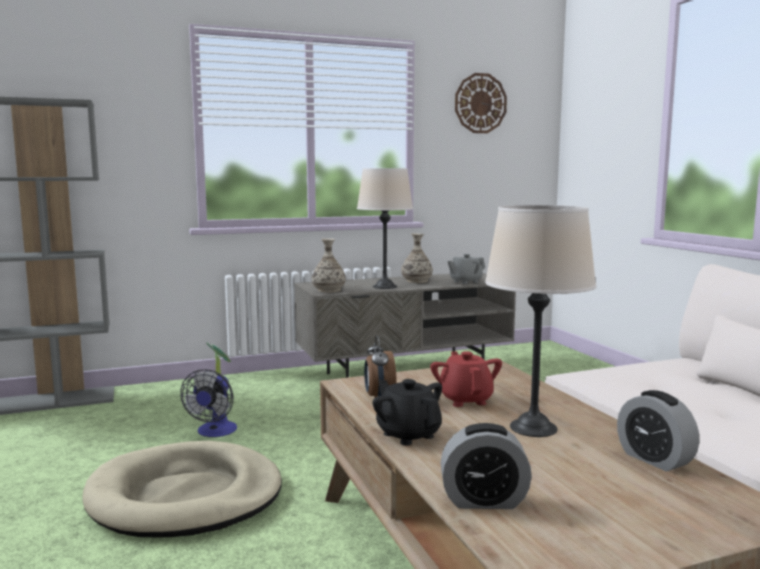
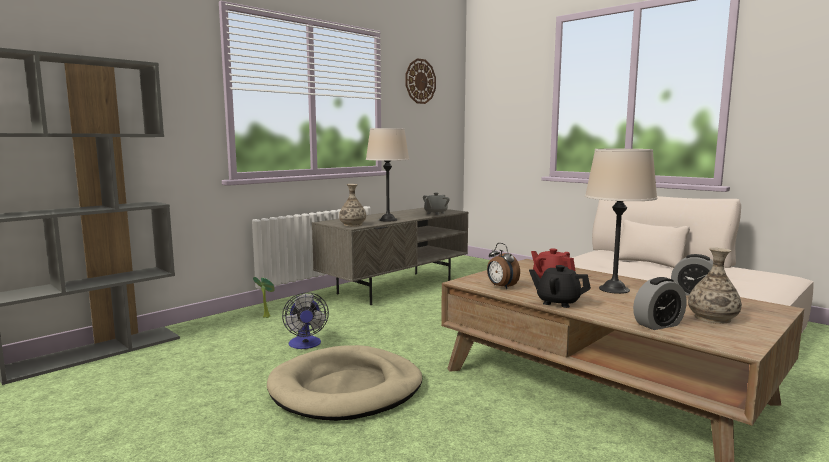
camera: 25 degrees left, 0 degrees up
vase [401,233,433,283] -> vase moved to [688,247,742,324]

